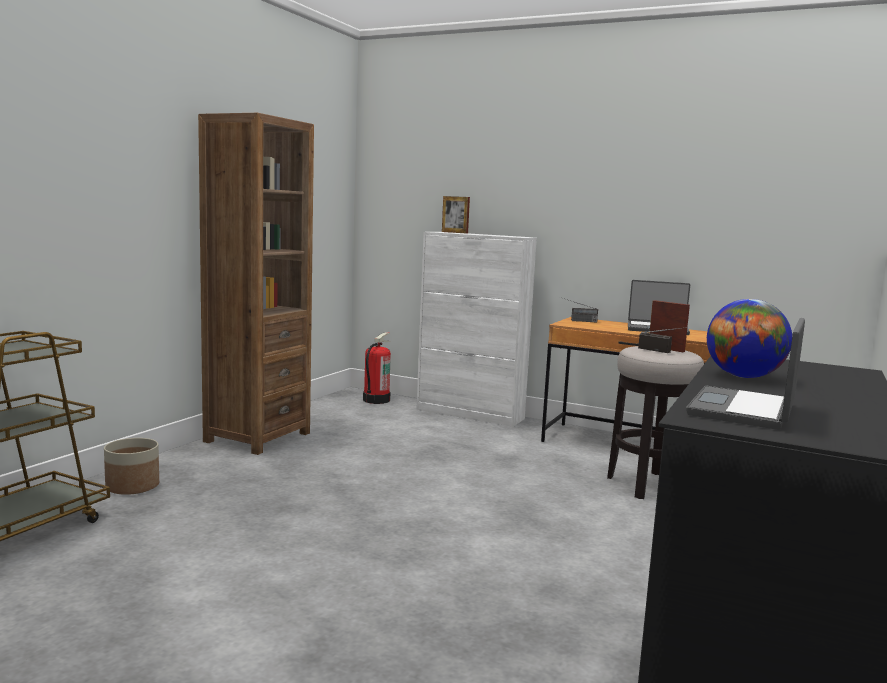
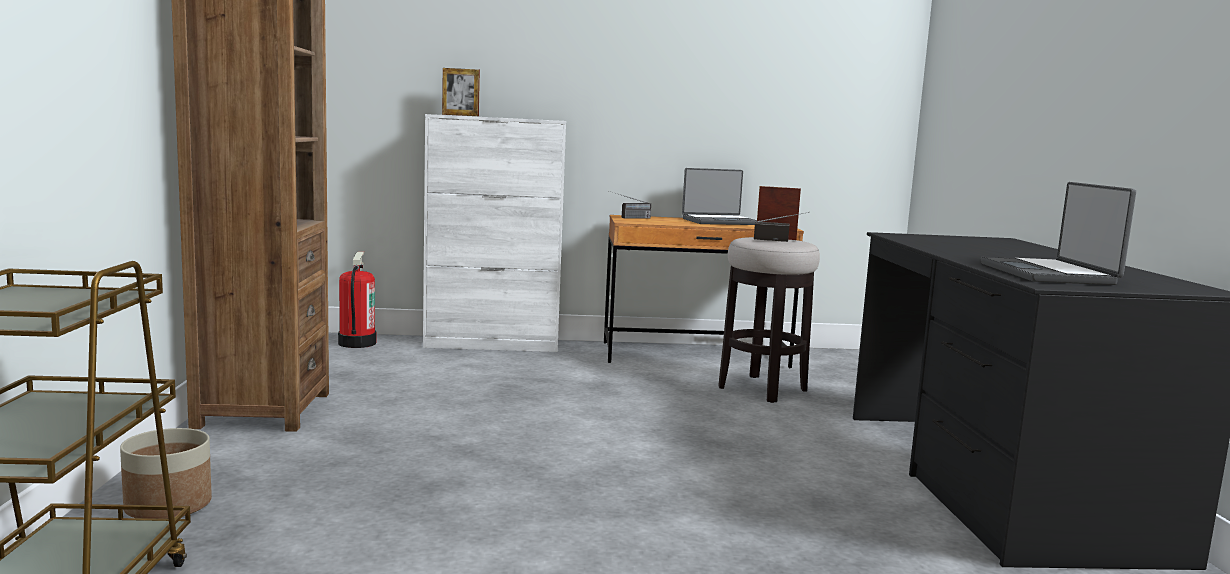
camera: 30 degrees left, 0 degrees up
globe [707,299,792,378] -> none

